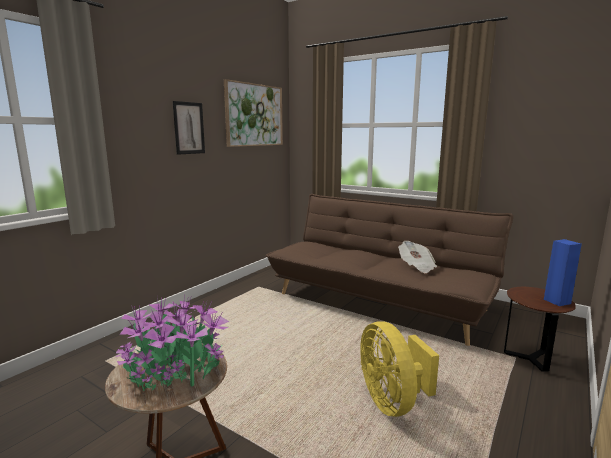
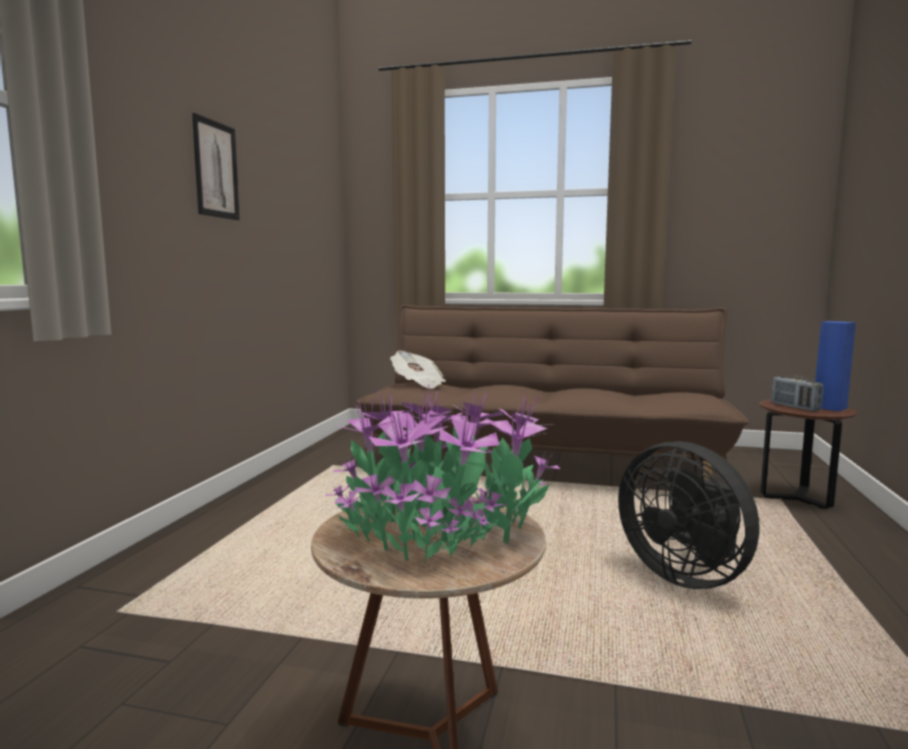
camera: 20 degrees left, 5 degrees down
picture [224,79,283,147] -> none
yellow fan [360,321,439,417] -> black fan [618,441,759,589]
newspaper [398,241,437,273] -> newspaper moved to [390,351,446,389]
none -> radio [771,375,823,411]

